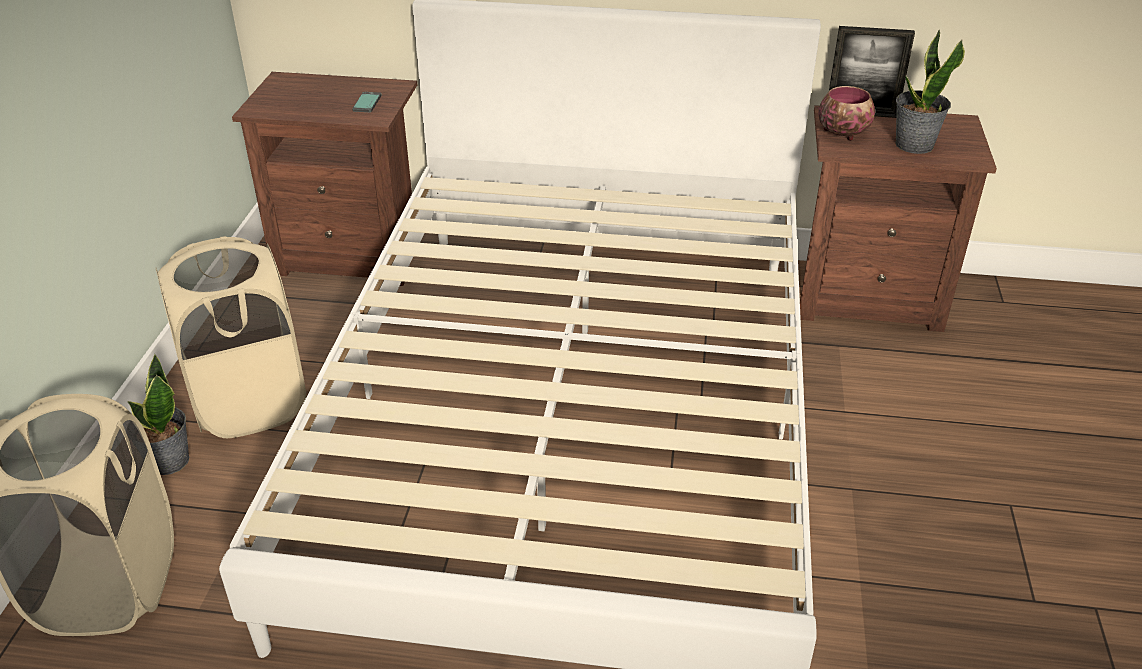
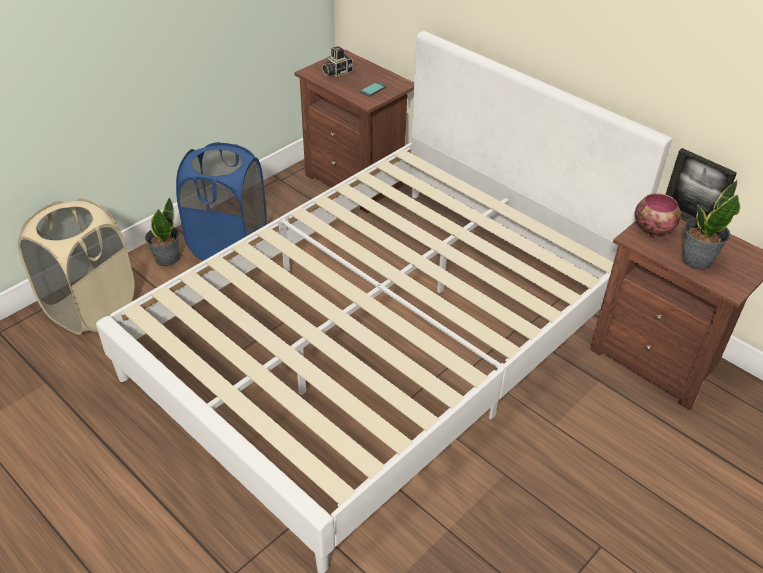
camera: 35 degrees right, 5 degrees up
beige laundry basket [156,236,306,438] -> blue laundry basket [176,142,267,261]
none -> camera [322,46,353,77]

